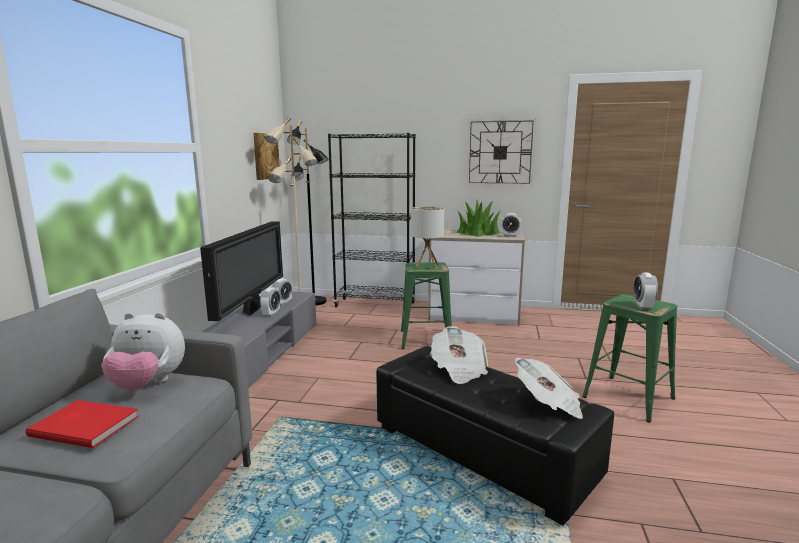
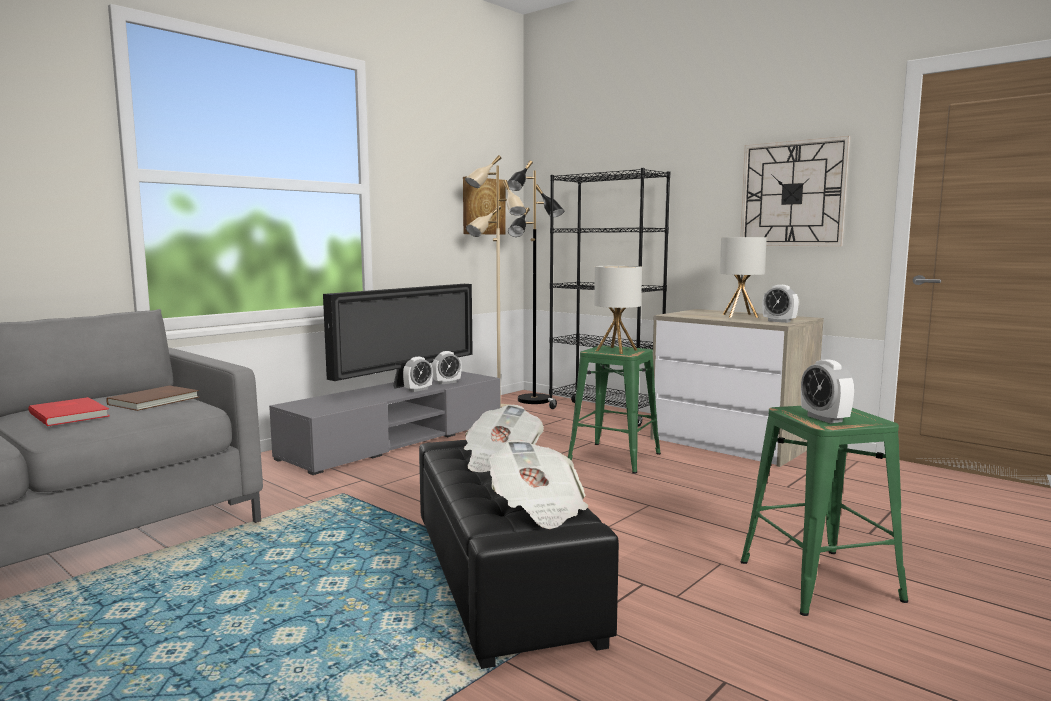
camera: 30 degrees right, 5 degrees down
plush toy [101,312,185,391] -> brown book [106,386,199,411]
potted plant [457,200,500,237] -> table lamp [720,237,767,318]
alarm clock [633,272,658,310] -> alarm clock turned 60 degrees counterclockwise [801,359,854,423]

